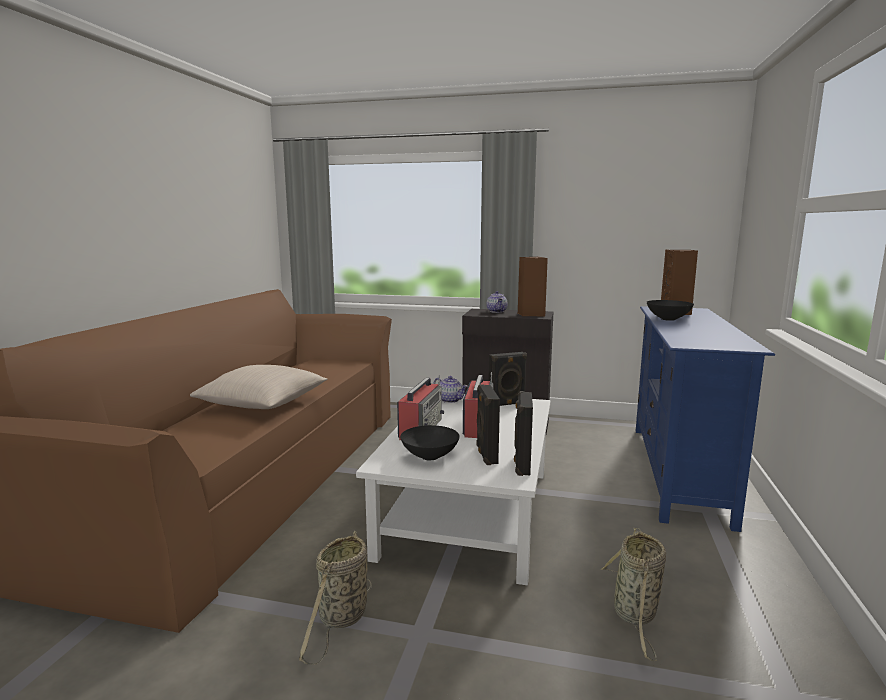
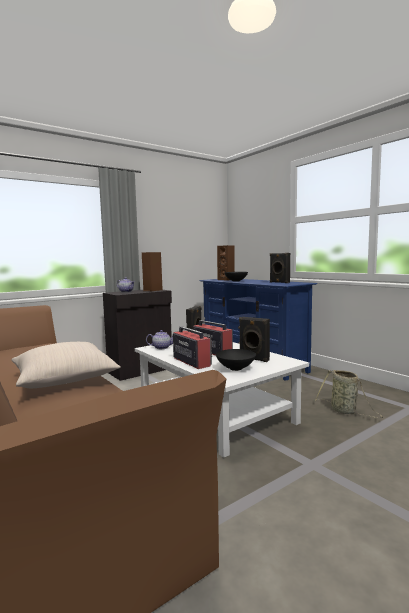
camera: 50 degrees left, 5 degrees down
basket [299,531,372,665] -> none
black speaker [514,391,533,476] -> black speaker moved to [270,253,290,283]

